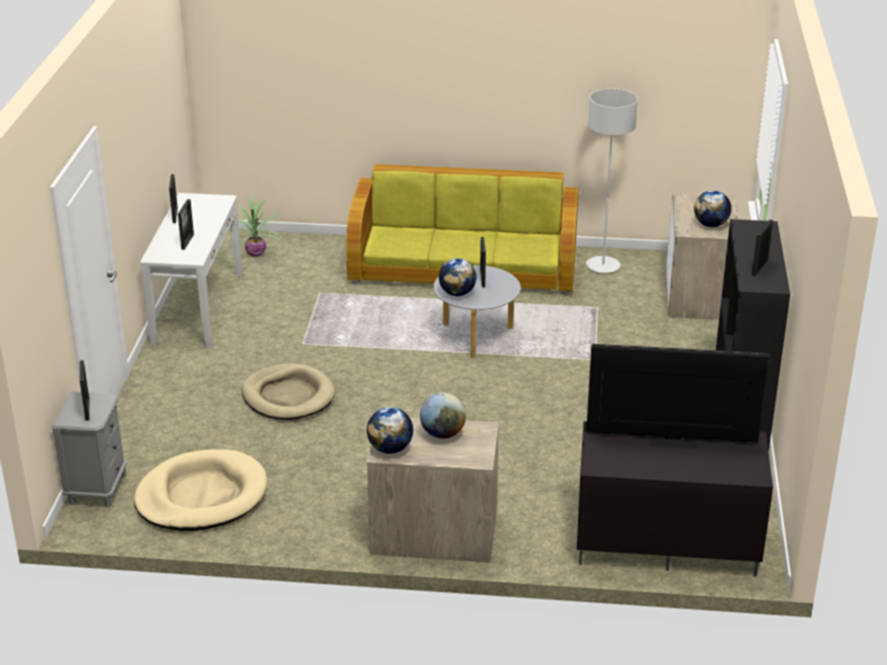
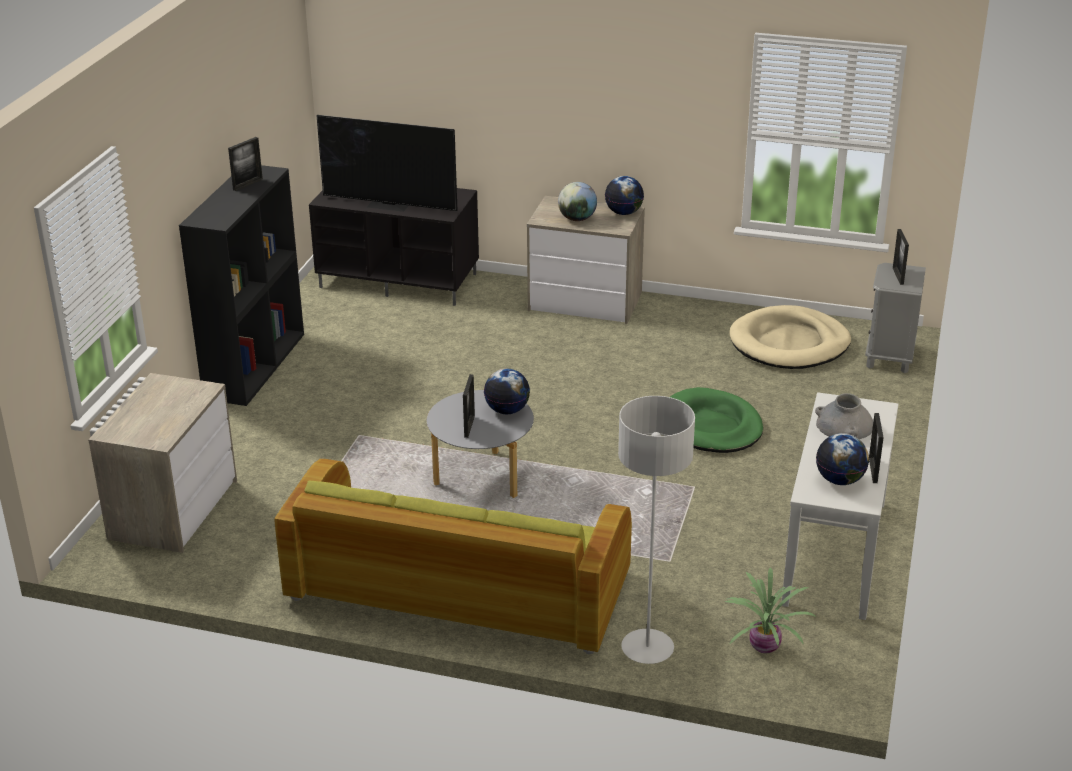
camera: 170 degrees left, 0 degrees up
picture frame [178,199,194,250] -> grey vase [815,393,873,439]
beige dog bed [242,363,335,420] -> green dog bed [670,387,763,453]
grey floor lamp [586,89,638,273] -> grey floor lamp moved to [618,396,695,664]
globe [694,190,732,227] -> globe moved to [816,433,869,485]

